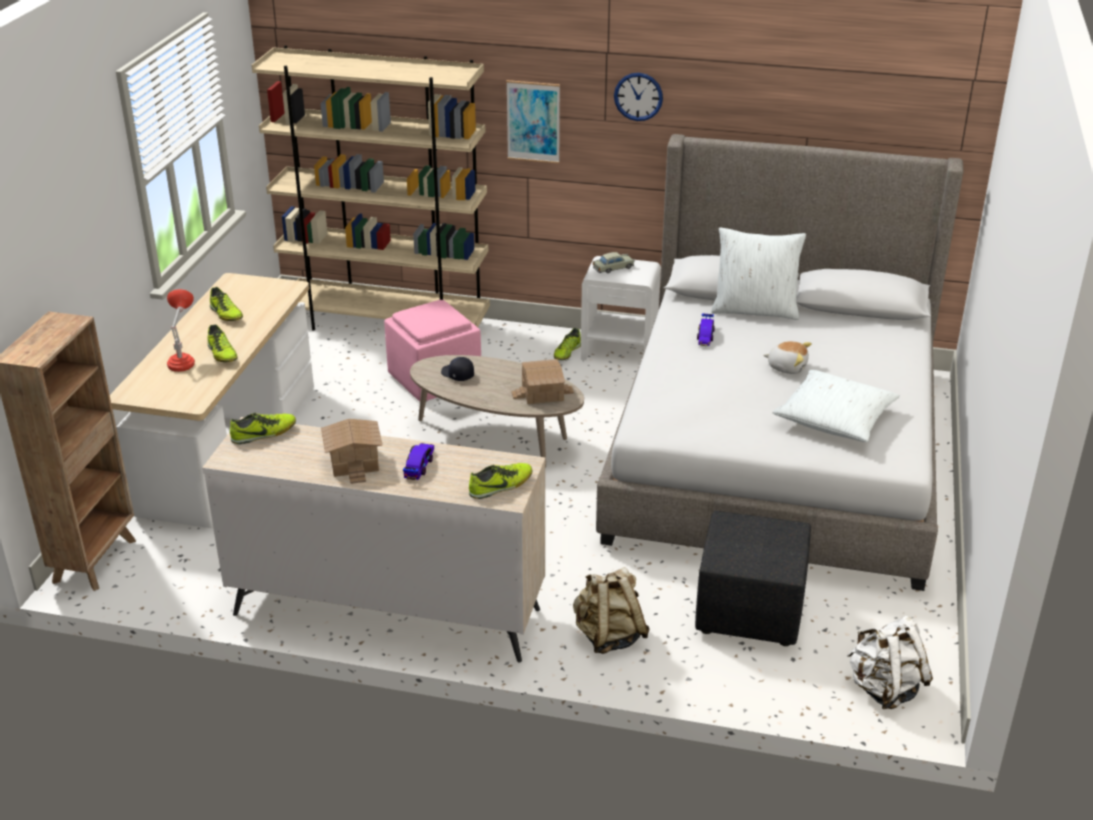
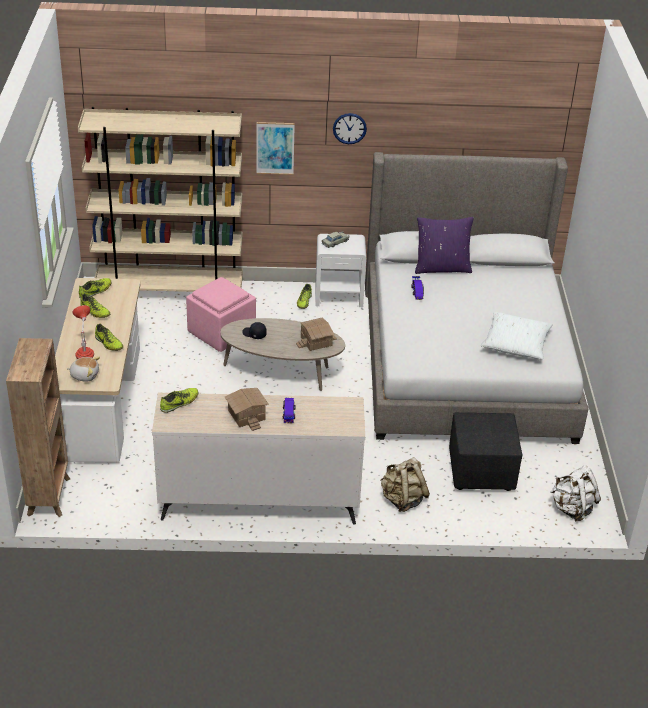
camera: 15 degrees left, 5 degrees up
shoe [469,463,532,499] -> shoe moved to [79,278,112,299]
white pillow [711,228,806,320] -> purple pillow [415,217,474,274]
plush toy [763,341,812,374] -> plush toy moved to [67,356,100,382]

